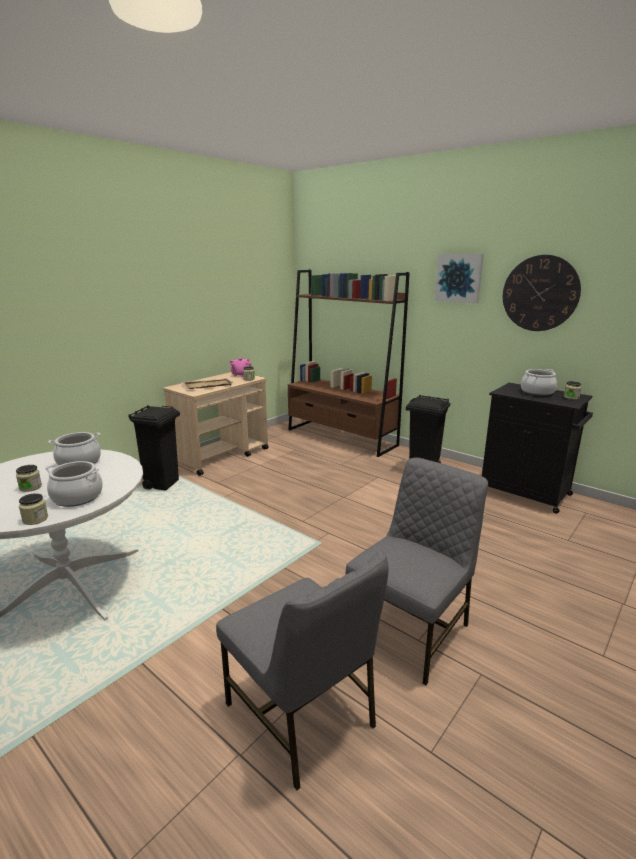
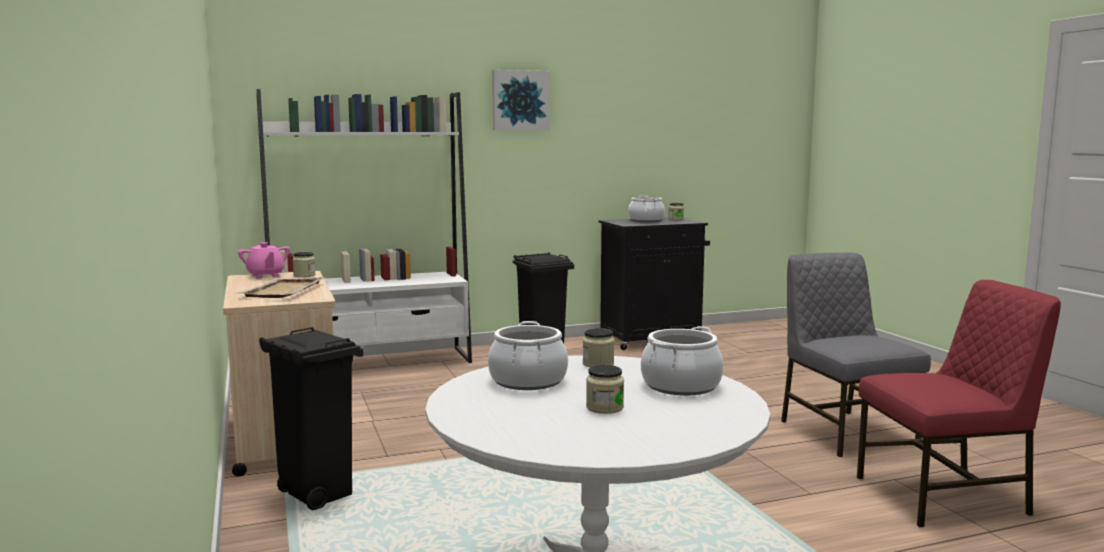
camera: 60 degrees left, 10 degrees down
jar [19,493,48,525] -> jar moved to [583,328,614,367]
grey chair [216,551,389,790] -> red chair [857,280,1061,527]
brown bookcase [288,270,410,457] -> white bookcase [256,89,472,363]
wall clock [503,255,581,331] -> none

